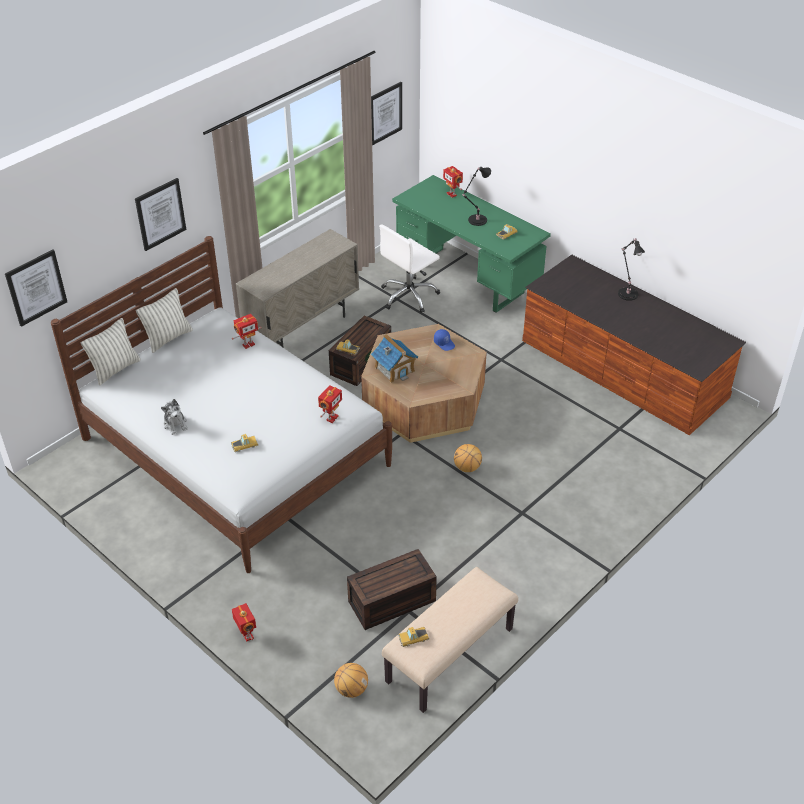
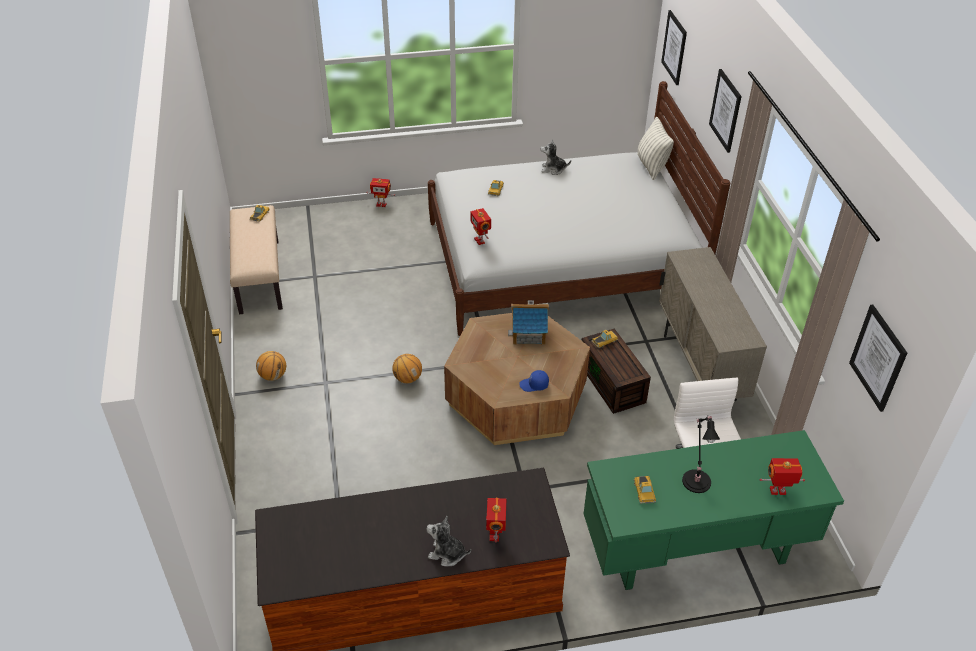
camera: 125 degrees right, 0 degrees up
pillow [136,288,193,353] -> none
toy robot [232,314,262,349] -> toy robot moved to [486,498,506,543]
basketball [334,663,368,698] -> basketball moved to [256,351,286,381]
brown storage box [347,549,437,630] -> none
black table lamp [618,238,645,301] -> plush toy [426,516,471,566]

